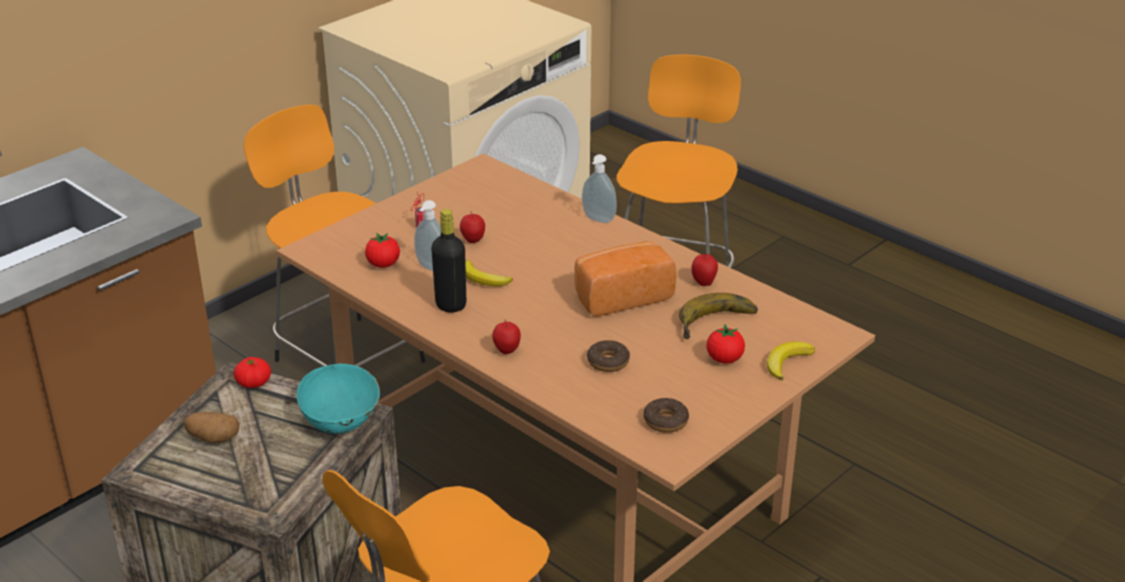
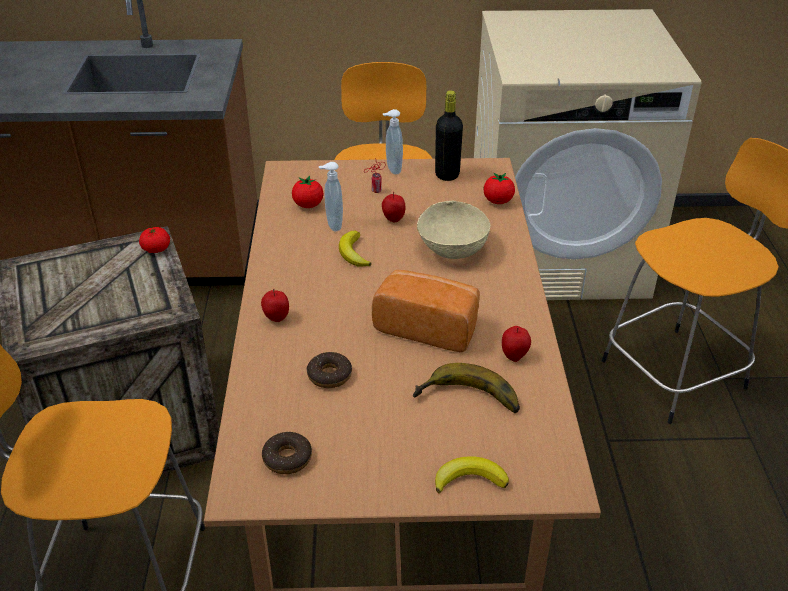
camera: 45 degrees right, 5 degrees up
potato [184,412,240,443] -> none
turquoise bowl [297,364,380,434] -> none
black bottle [431,209,466,313] -> black bottle moved to [435,90,463,181]
soap dispenser [582,154,617,223] -> soap dispenser moved to [382,109,403,175]
tomato [706,324,745,364] -> tomato moved to [484,173,515,204]
none -> beige bowl [417,201,490,259]

